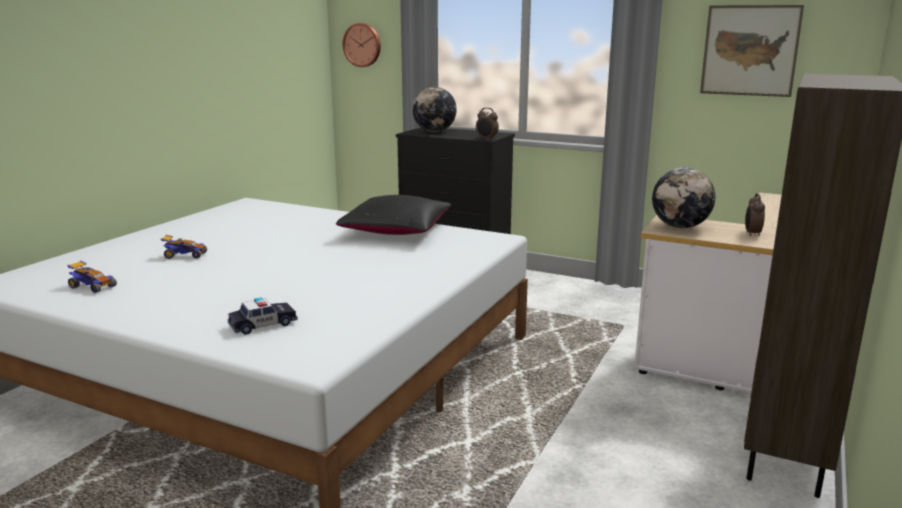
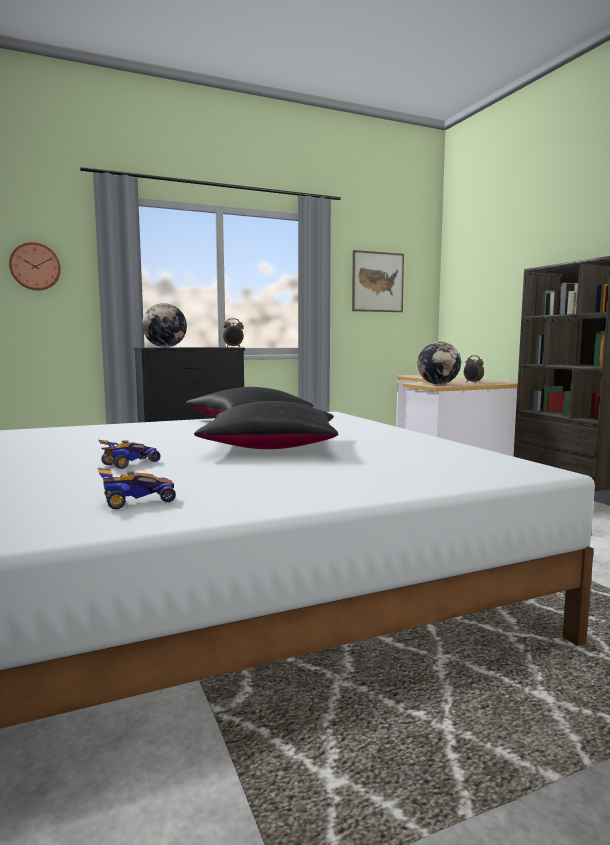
camera: 50 degrees left, 10 degrees down
toy car [228,297,298,335] -> none
none -> black pillow [194,401,338,449]

